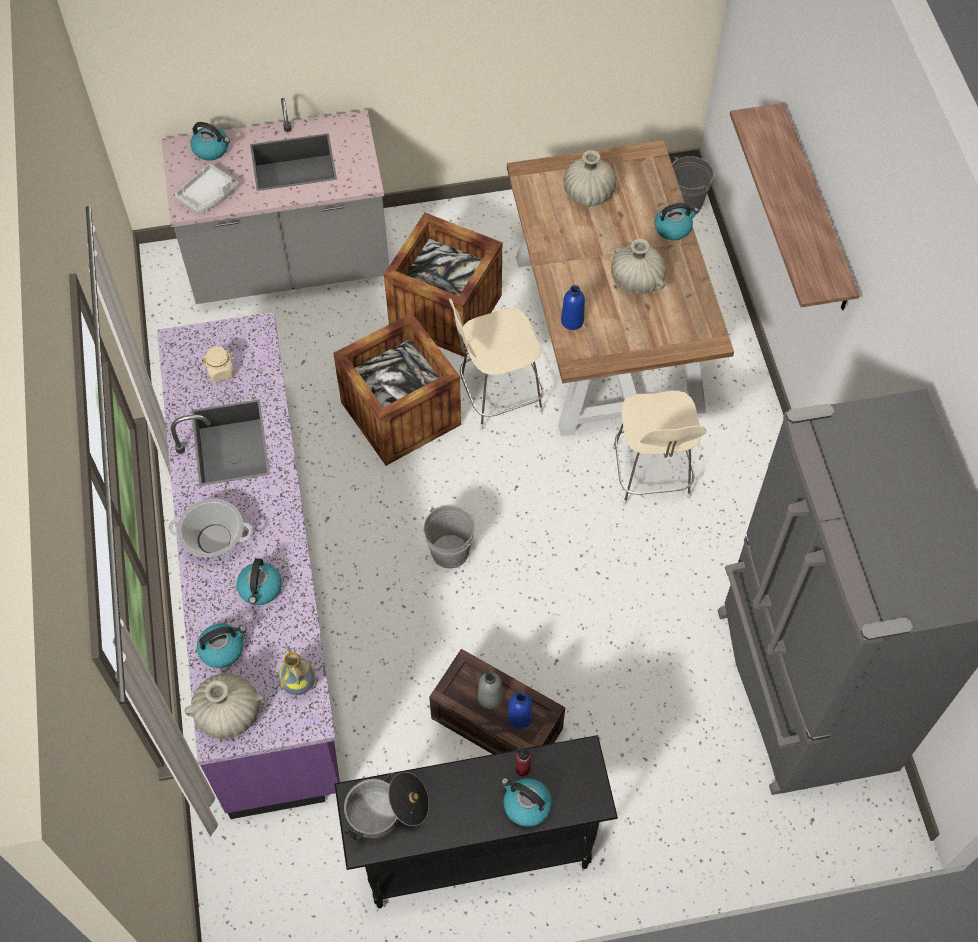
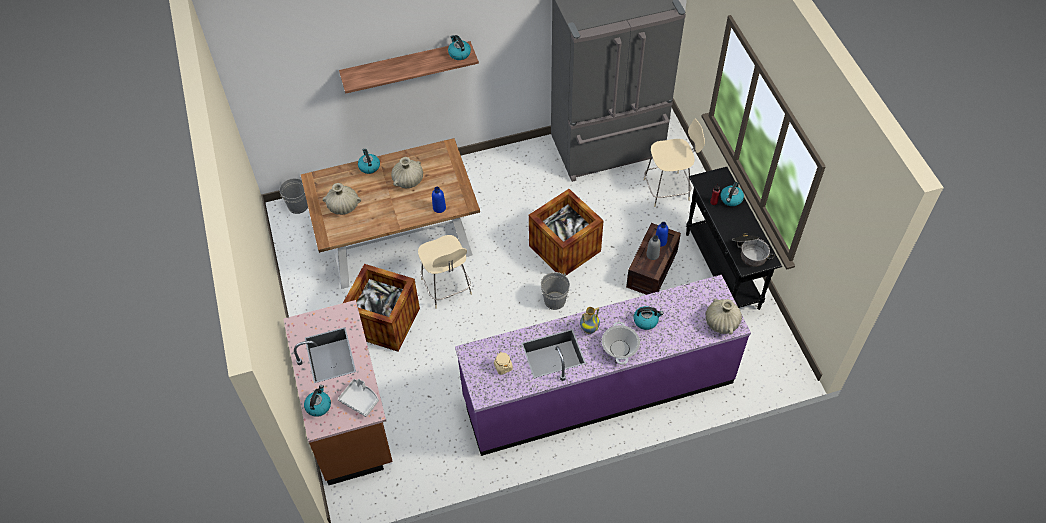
camera: 95 degrees left, 5 degrees down
grey counter [162,98,389,304] -> brown counter [283,300,393,485]
kettle [197,624,247,668] -> kettle moved to [448,35,471,60]
vase [278,646,315,695] -> vase moved to [580,307,600,334]
crate [333,313,461,466] -> crate moved to [529,189,604,275]
beige chair [613,391,706,506] -> beige chair moved to [644,119,705,207]

